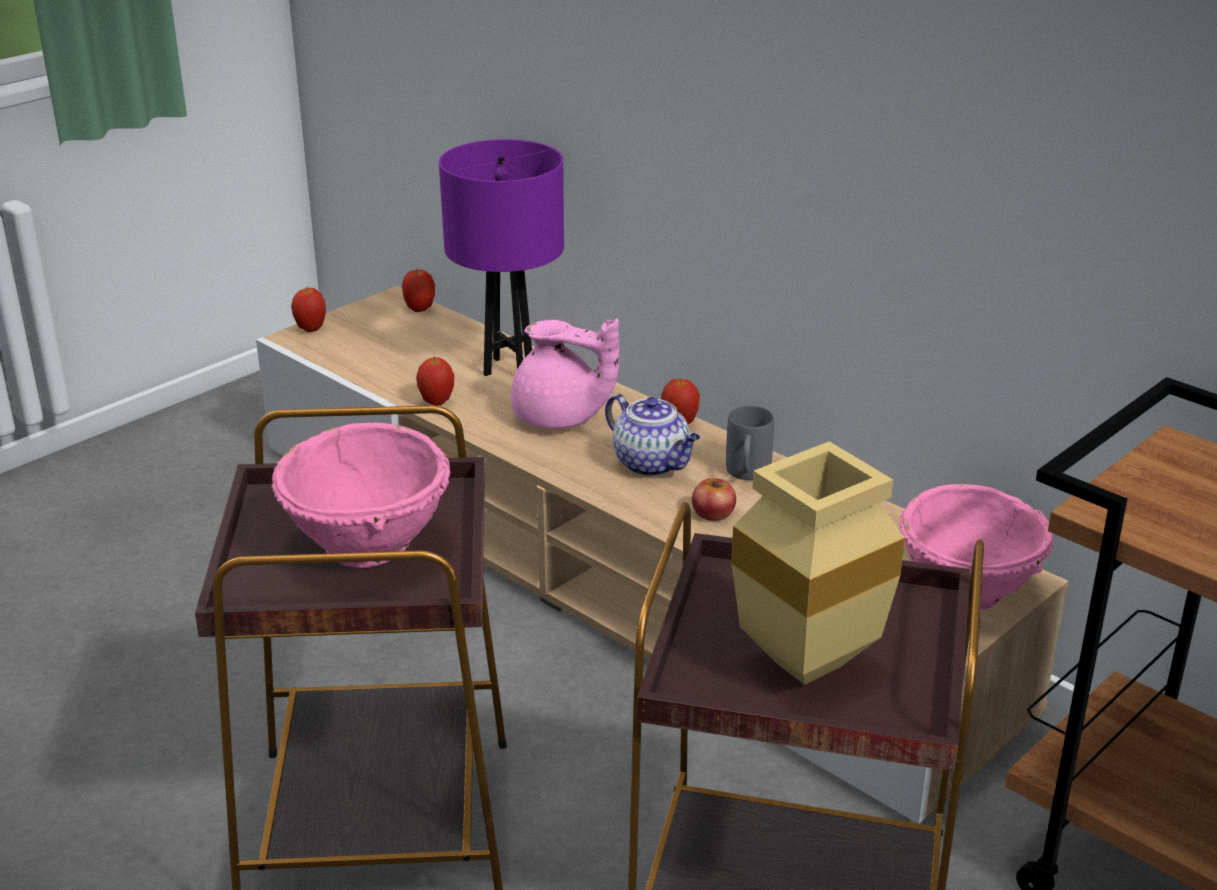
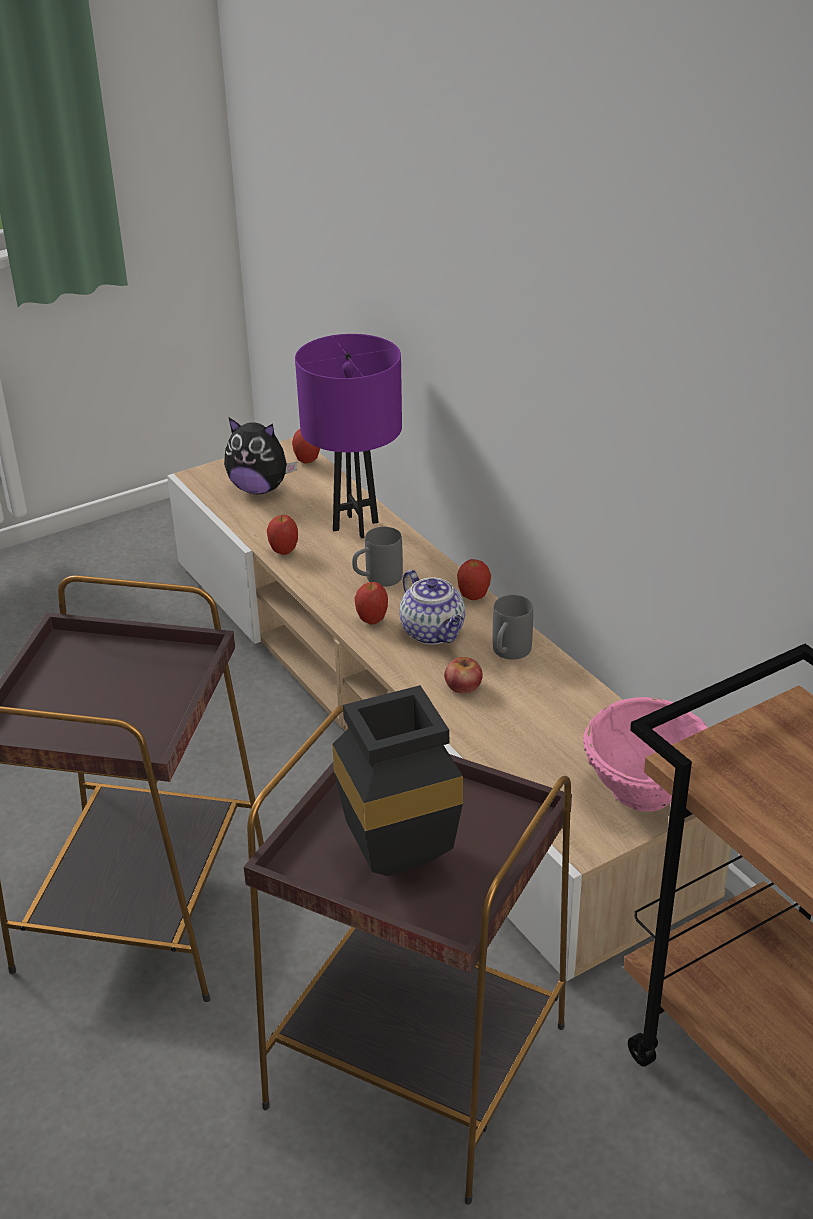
camera: 15 degrees right, 5 degrees up
pink bowl [271,423,451,568] -> none
apple [291,288,326,332] -> apple moved to [354,582,388,624]
pink teapot [511,318,619,429] -> grey mug [352,527,403,587]
beige vase [731,441,905,685] -> black vase [332,685,463,876]
none -> plush toy [224,418,297,494]

